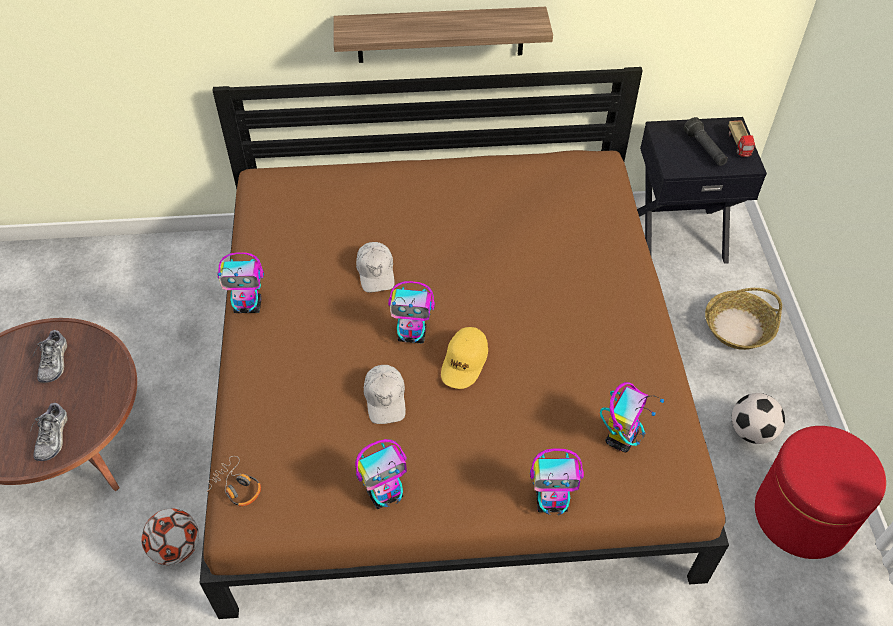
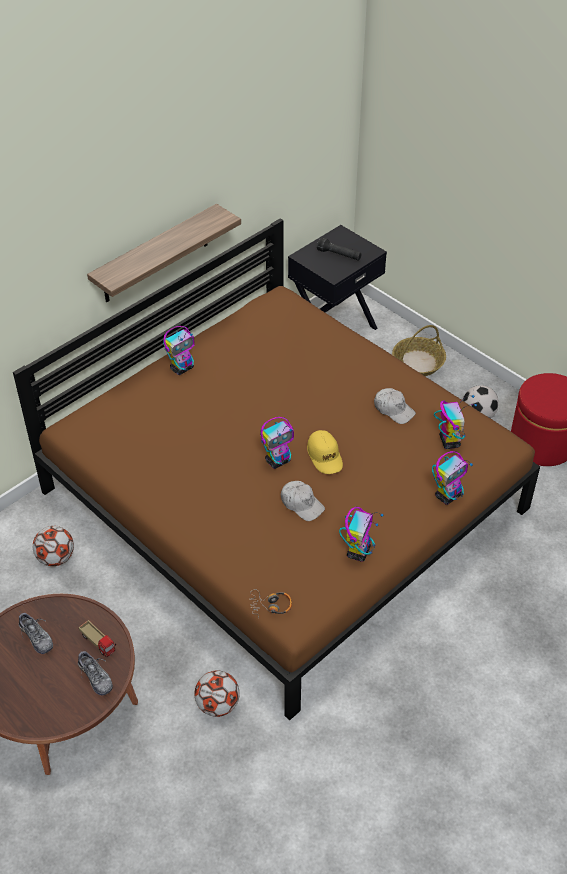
camera: 40 degrees left, 5 degrees down
toy robot [218,252,264,313] -> toy robot moved to [163,326,195,375]
white cap [356,242,395,293] -> white cap moved to [374,388,416,424]
toy truck [728,120,756,157] -> toy truck moved to [78,620,116,657]
none -> football [33,526,74,566]

